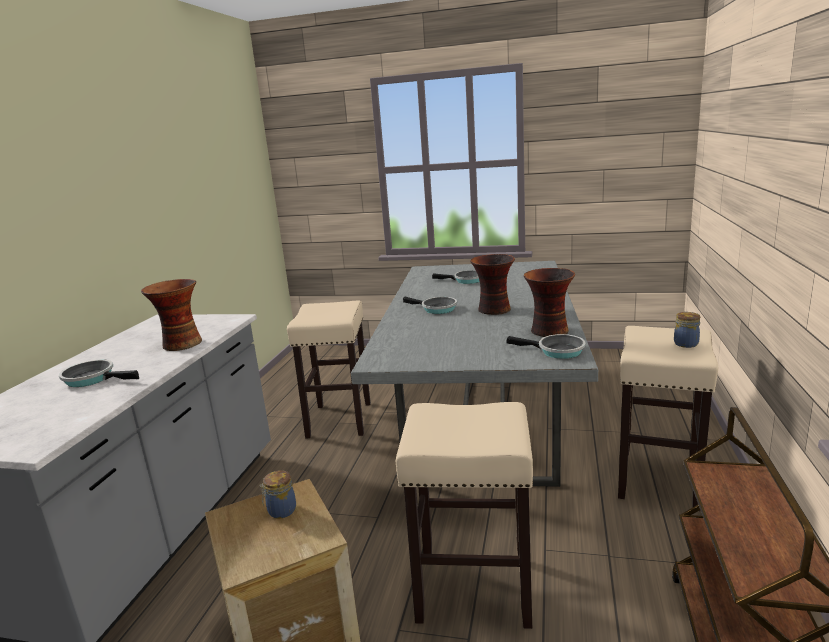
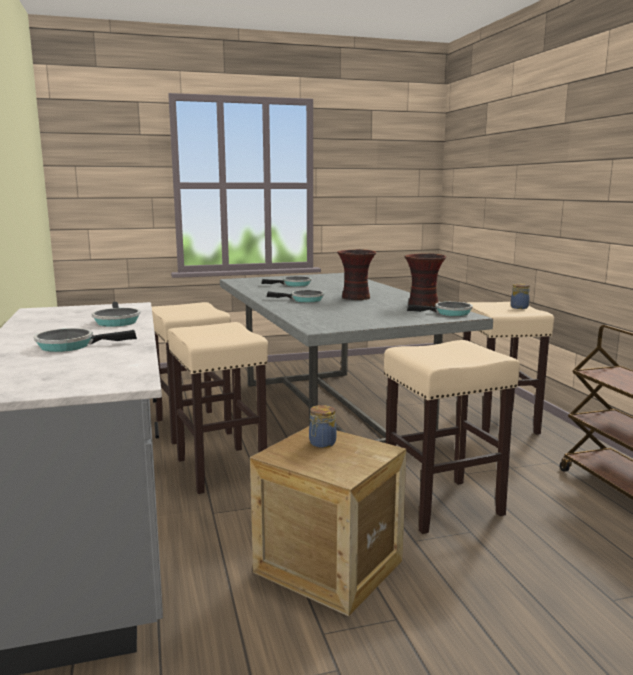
camera: 30 degrees left, 5 degrees down
vase [141,279,202,351] -> frying pan [92,302,140,327]
none -> beige stool [168,322,268,494]

